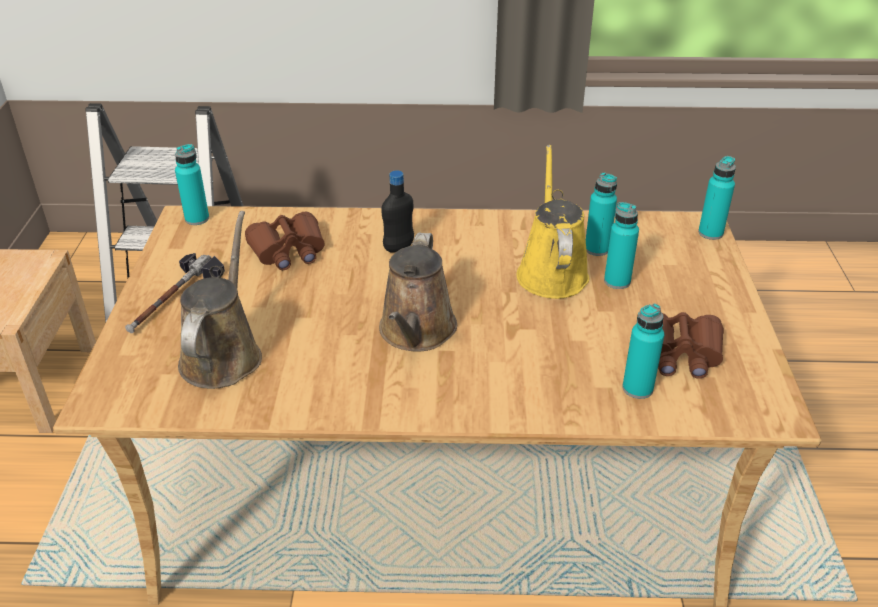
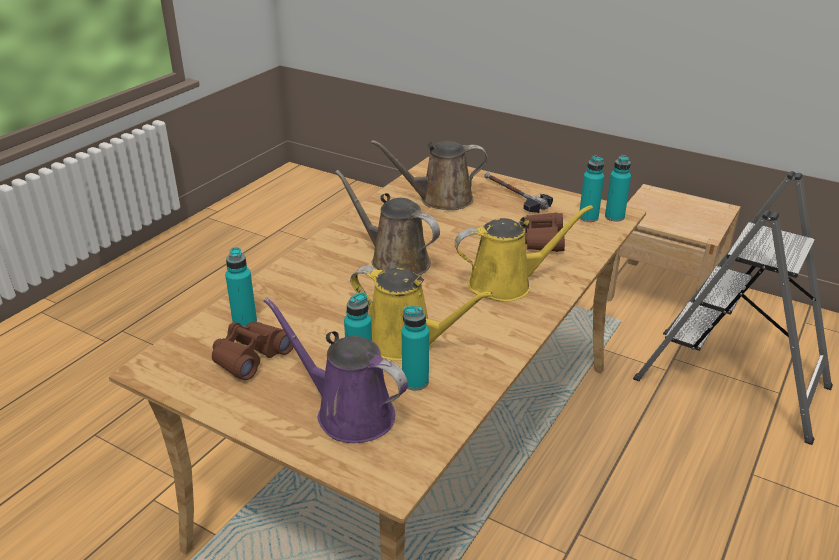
camera: 120 degrees right, 5 degrees down
brown watering can [178,211,262,389] -> brown watering can turned 135 degrees clockwise [371,140,488,210]
black bottle [381,170,414,253] -> yellow watering can [455,205,593,302]
turquoise bottle [698,156,736,240] -> turquoise bottle moved to [580,155,604,222]
none -> purple watering can [264,297,408,443]

